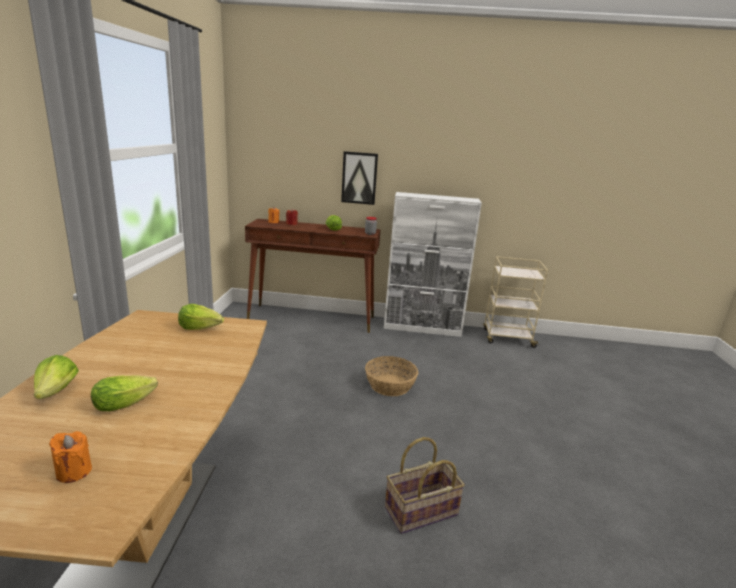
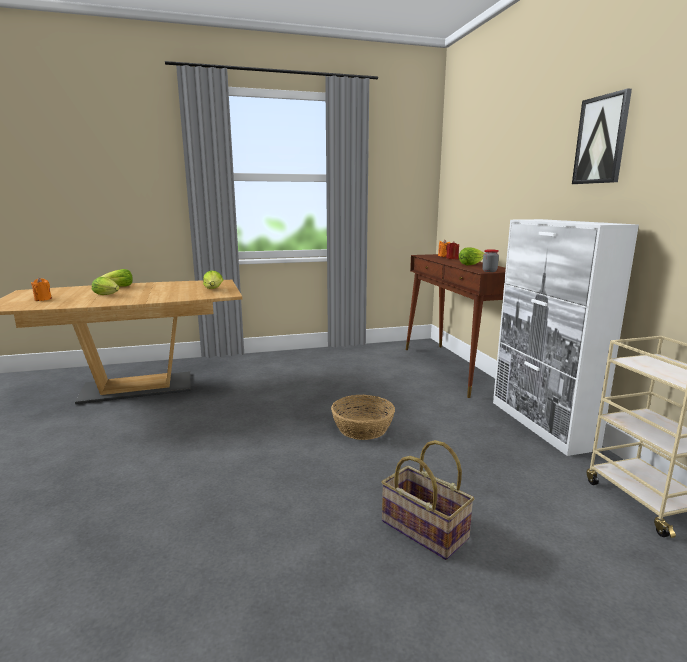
camera: 70 degrees right, 5 degrees down
picture [341,151,378,205] -> picture moved to [572,88,632,184]
basket [385,437,465,534] -> basket moved to [382,440,474,560]

